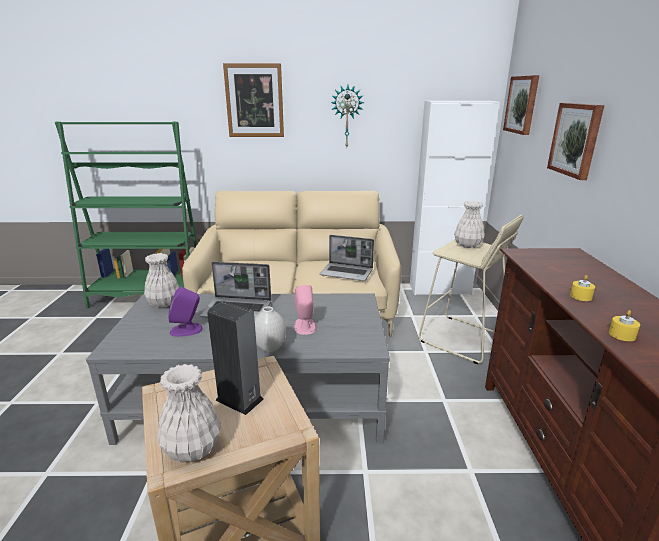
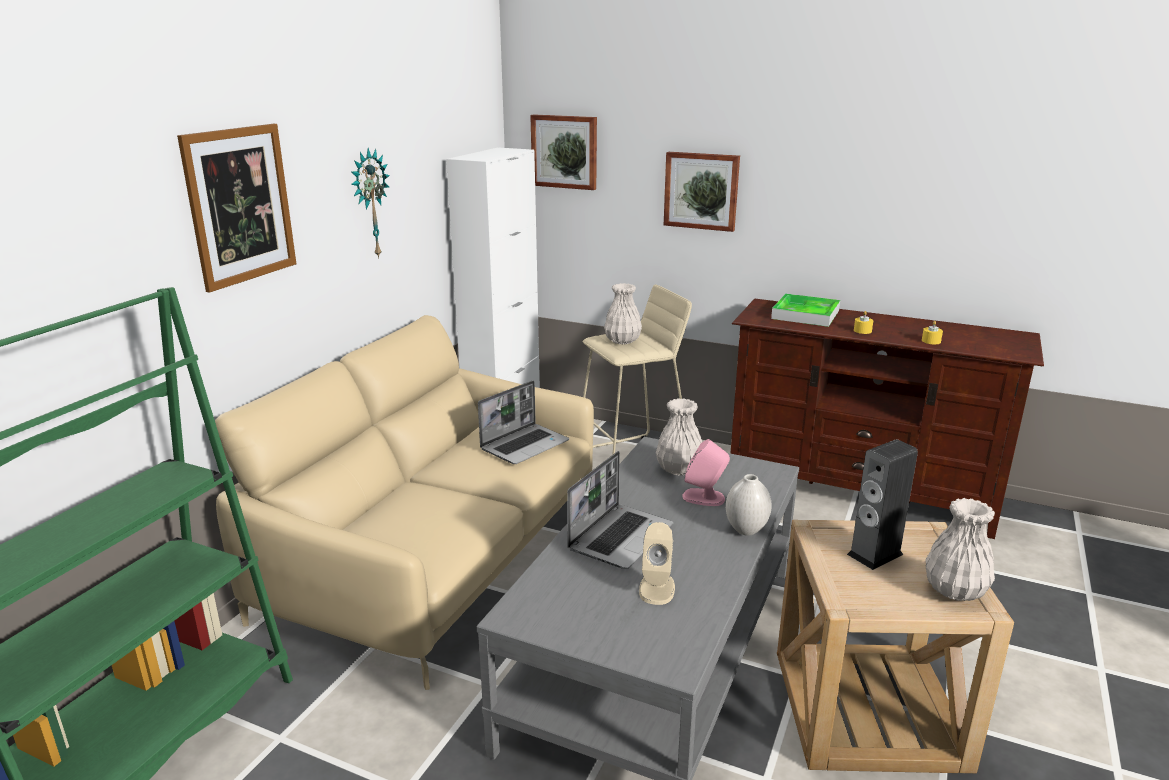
camera: 65 degrees left, 0 degrees up
white vase [144,253,179,308] -> white vase moved to [656,398,702,476]
purple speaker [168,287,203,337] -> beige speaker [639,522,675,605]
none -> tray [771,294,840,327]

